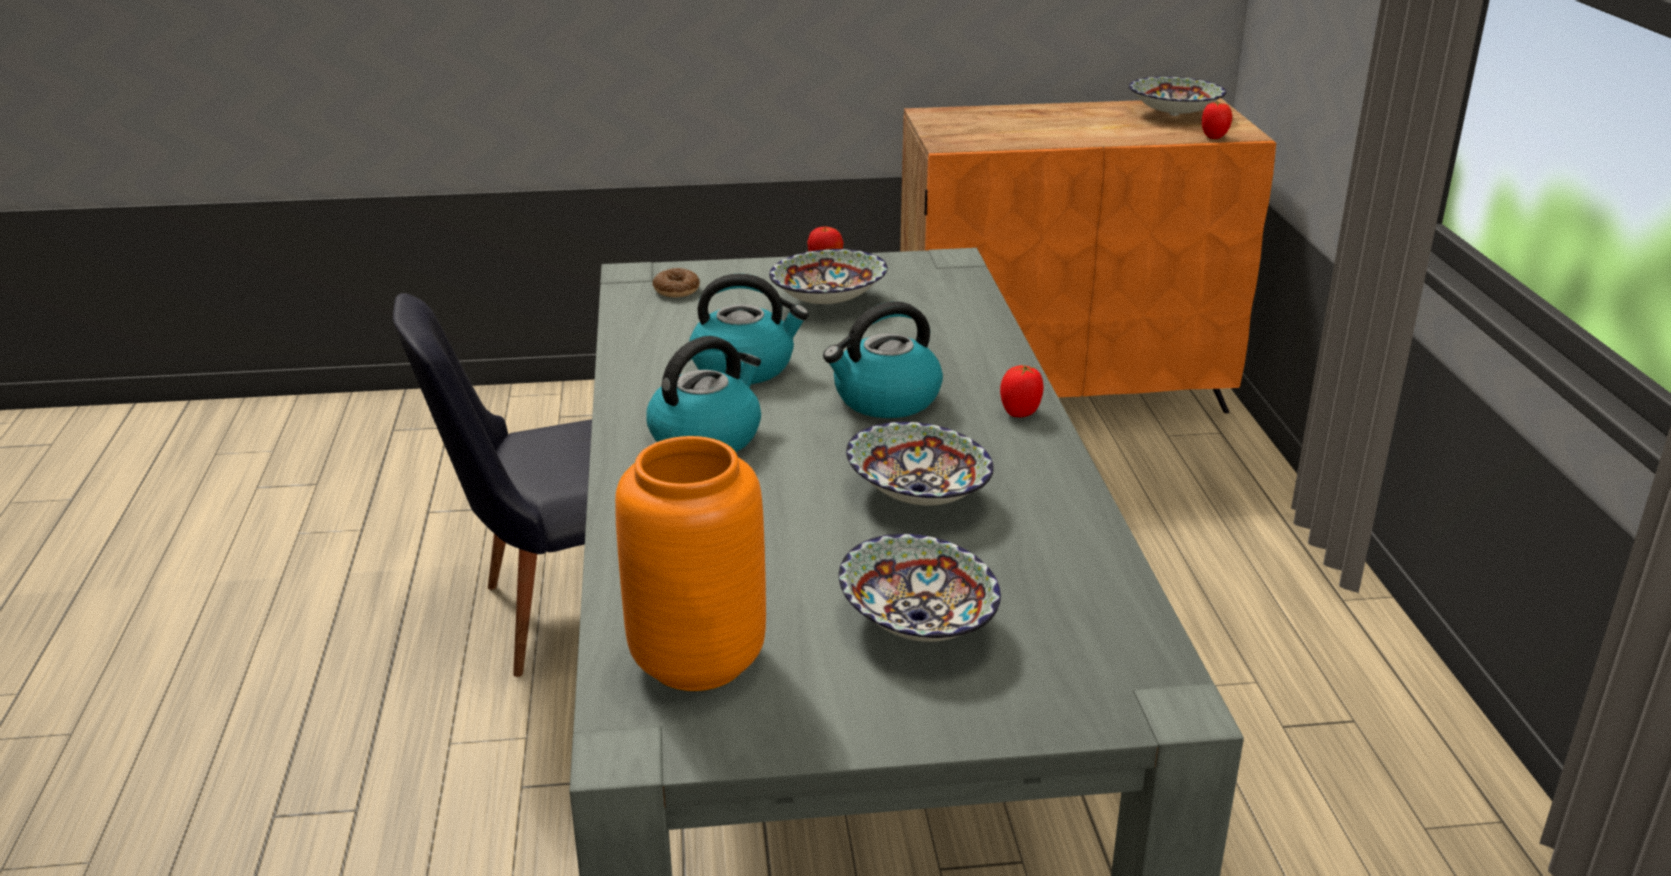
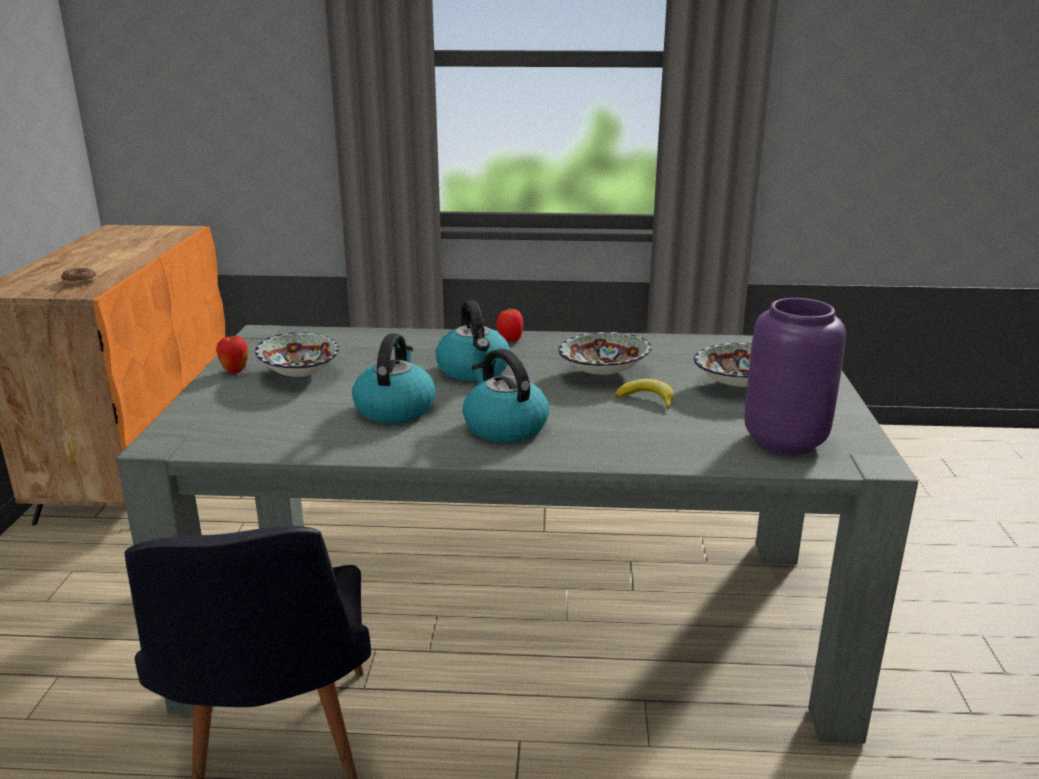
camera: 80 degrees left, 5 degrees down
orange vase [615,436,766,691] -> purple vase [745,298,846,455]
donut [652,268,700,297] -> donut moved to [61,268,96,285]
bowl [1129,77,1226,116] -> none
tomato [1202,101,1232,139] -> none
none -> banana [615,379,674,409]

